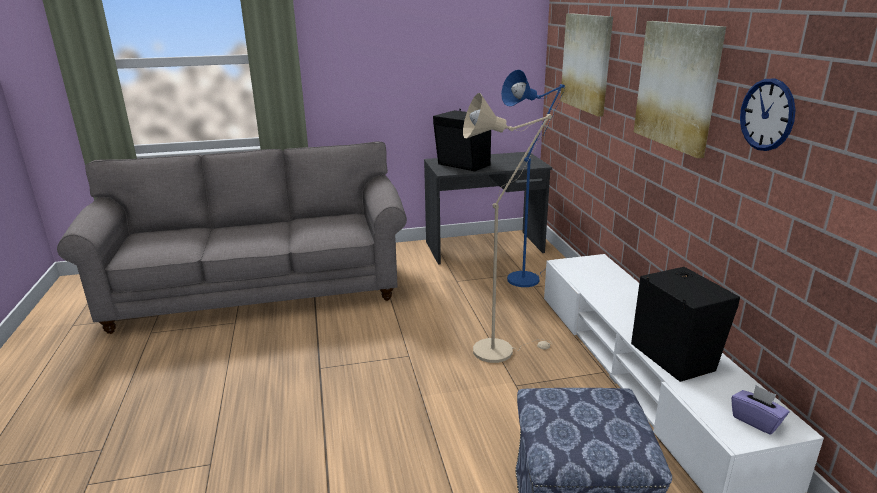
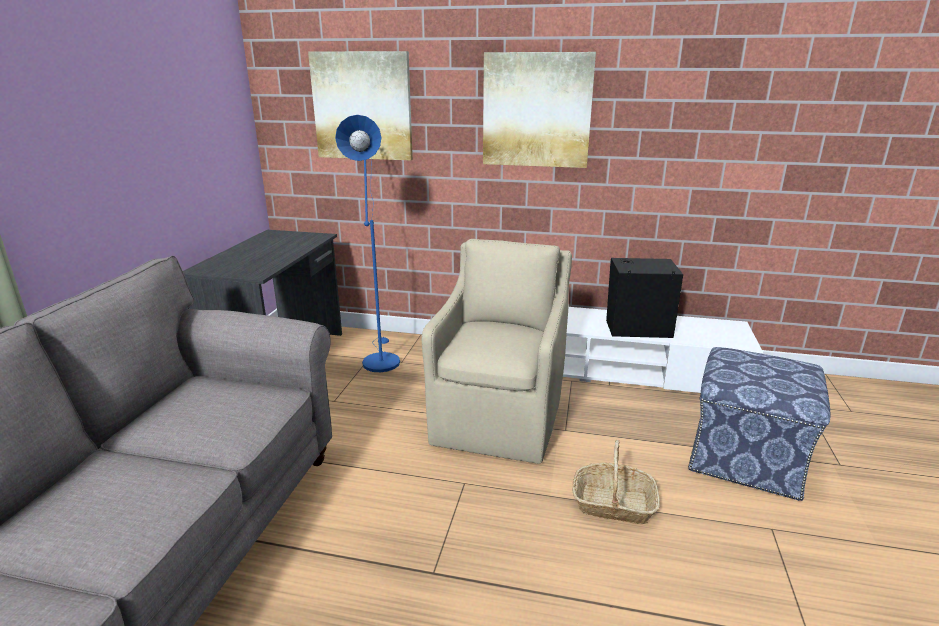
camera: 65 degrees left, 0 degrees up
black speaker [433,109,491,171] -> none
beige floor lamp [463,93,552,363] -> beige armchair [422,239,572,464]
purple tissue box [731,385,789,435] -> none
wall clock [740,78,795,151] -> none
none -> basket [573,440,660,524]

